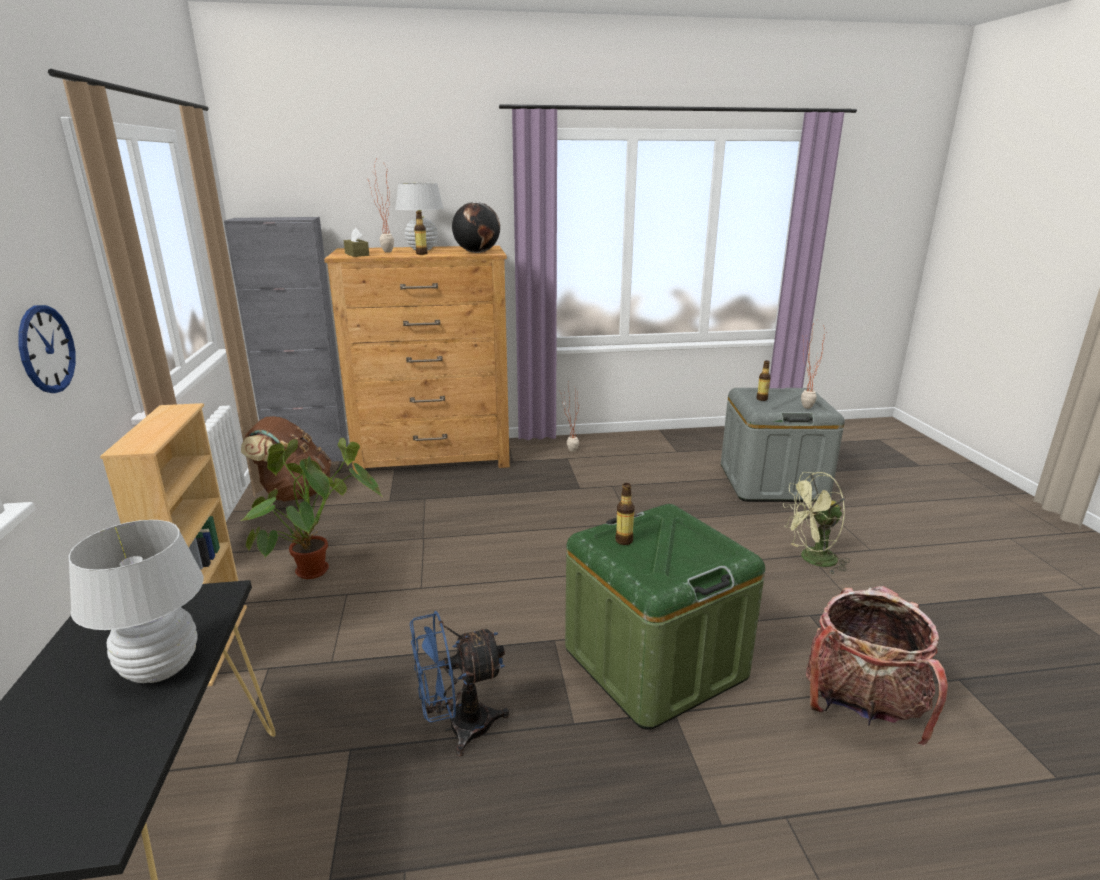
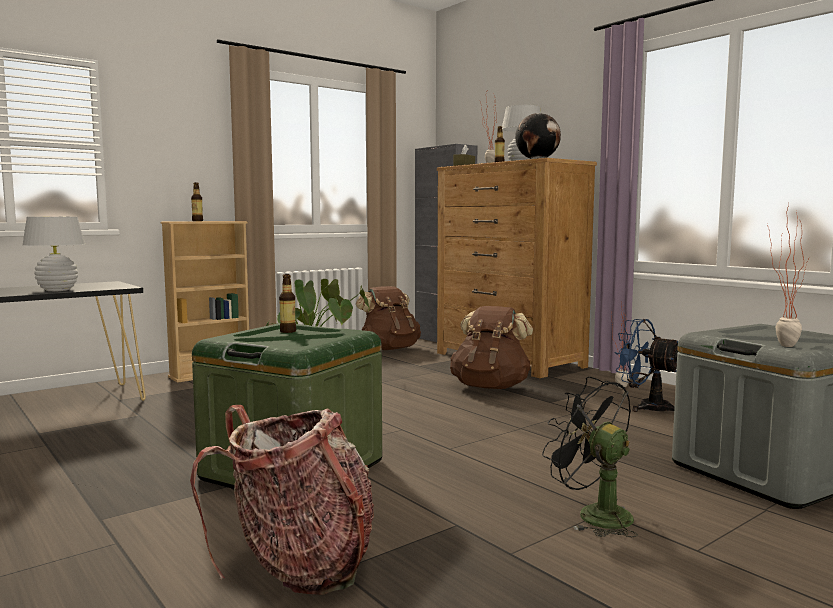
camera: 60 degrees right, 15 degrees down
wall clock [18,305,76,393] -> none
blue fan [410,611,510,756] -> blue fan moved to [614,319,678,412]
bottle [756,360,771,401] -> bottle moved to [191,182,203,221]
green fan [783,472,850,574] -> black fan [542,377,638,538]
none -> brown backpack [450,306,533,389]

